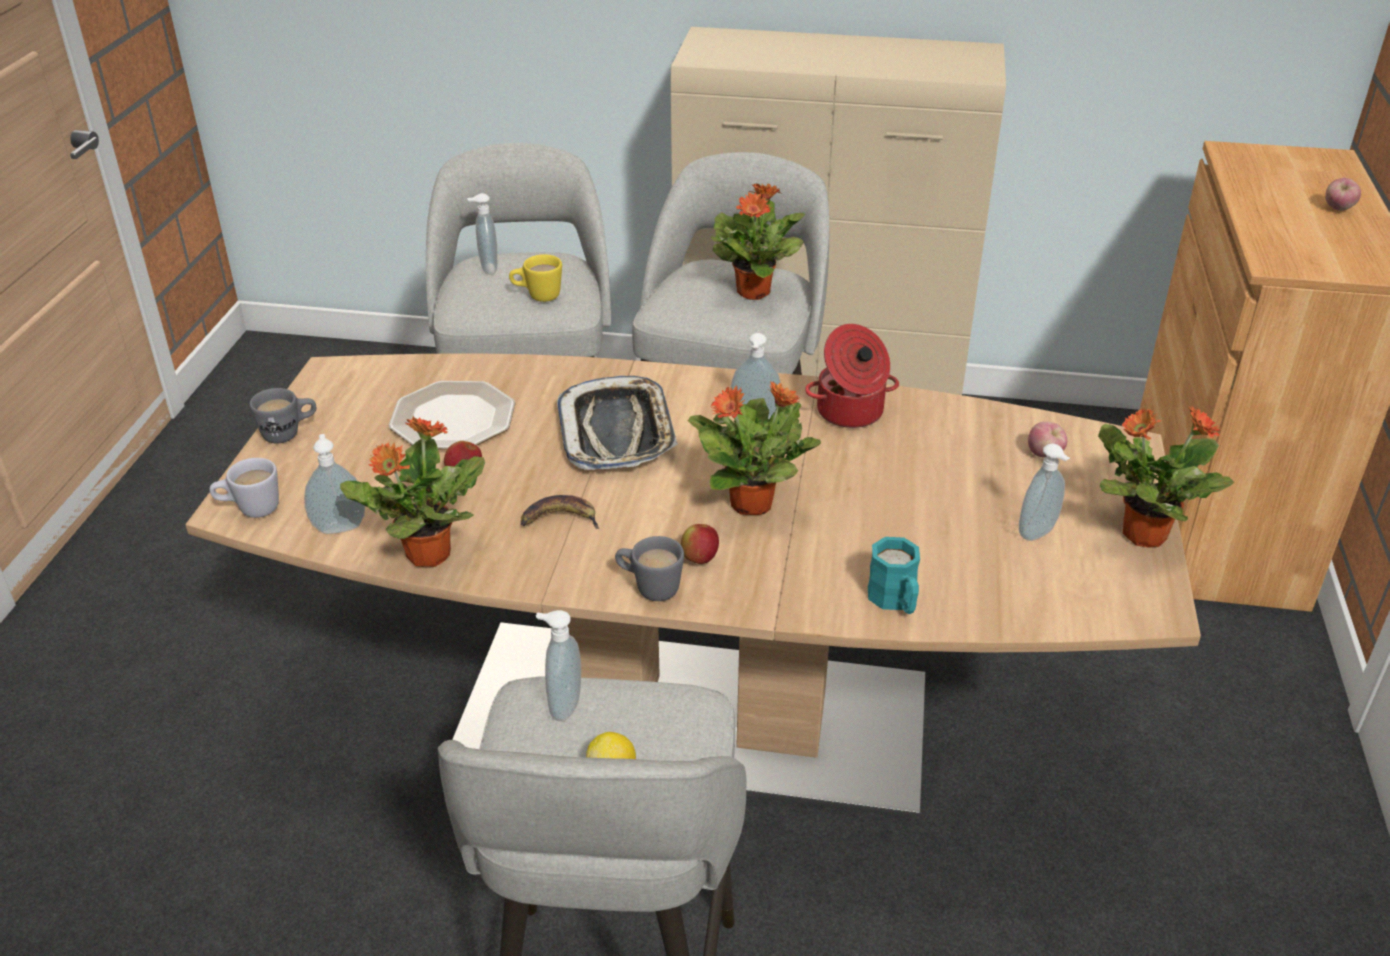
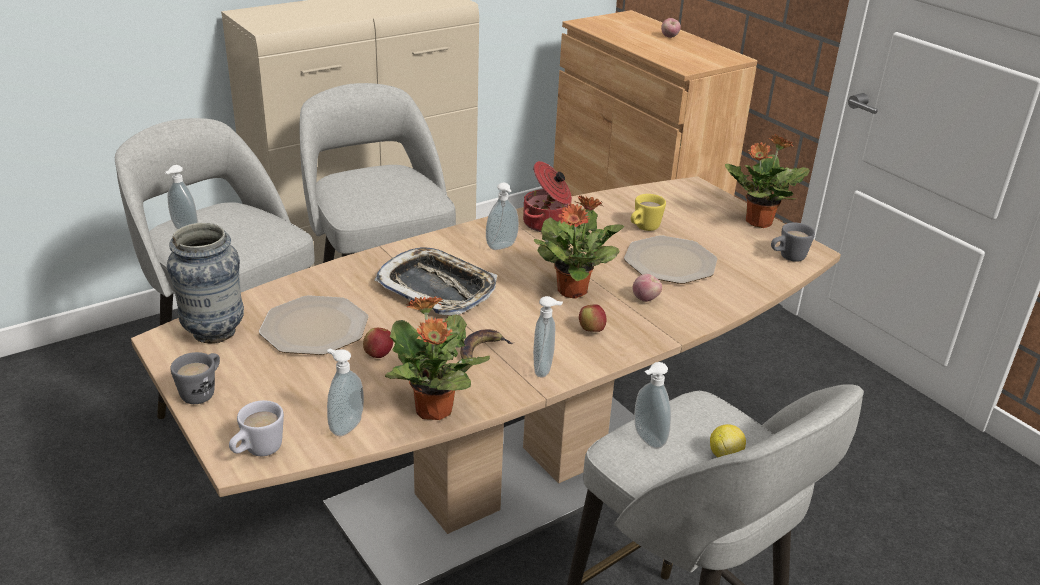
camera: 45 degrees left, 5 degrees down
yellow mug [509,254,562,302] -> yellow mug moved to [631,194,666,231]
grey mug [615,536,684,601] -> grey mug moved to [771,223,815,262]
potted plant [711,184,805,300] -> none
turquoise mug [868,537,920,614] -> none
soap dispenser [1019,444,1070,541] -> soap dispenser moved to [533,296,563,377]
apple [1028,422,1067,457] -> apple moved to [633,274,662,302]
none -> vase [167,223,244,343]
none -> plate [624,236,717,284]

